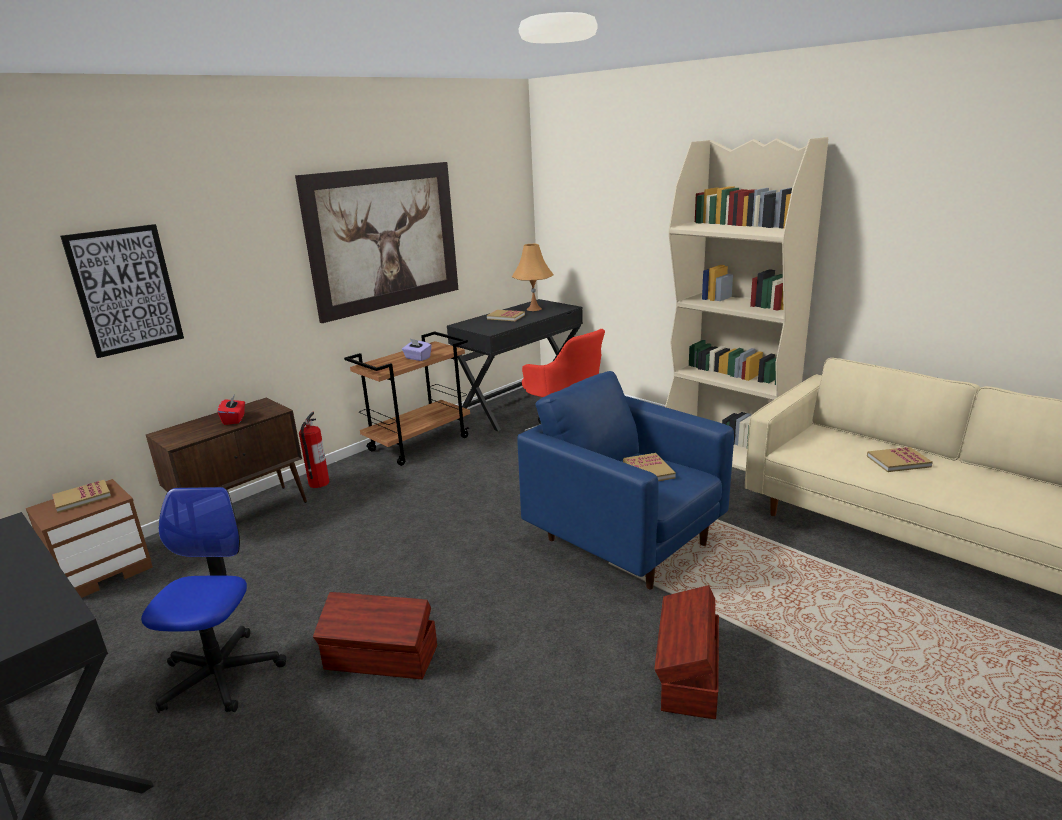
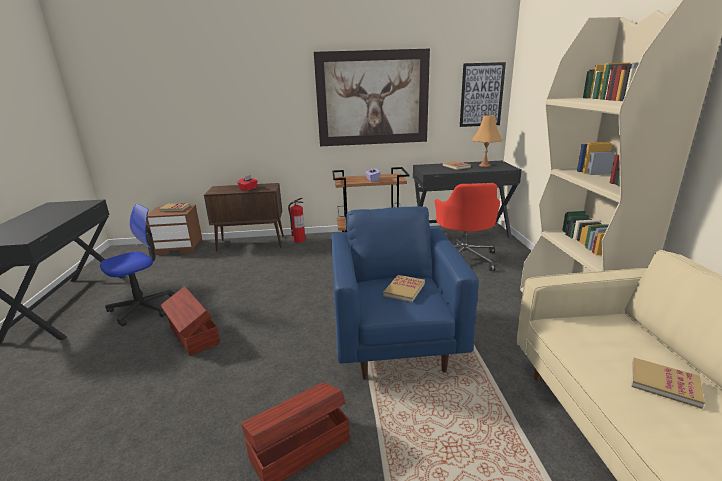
camera: 40 degrees right, 0 degrees up
picture [60,224,184,358] -> picture moved to [460,62,506,127]

